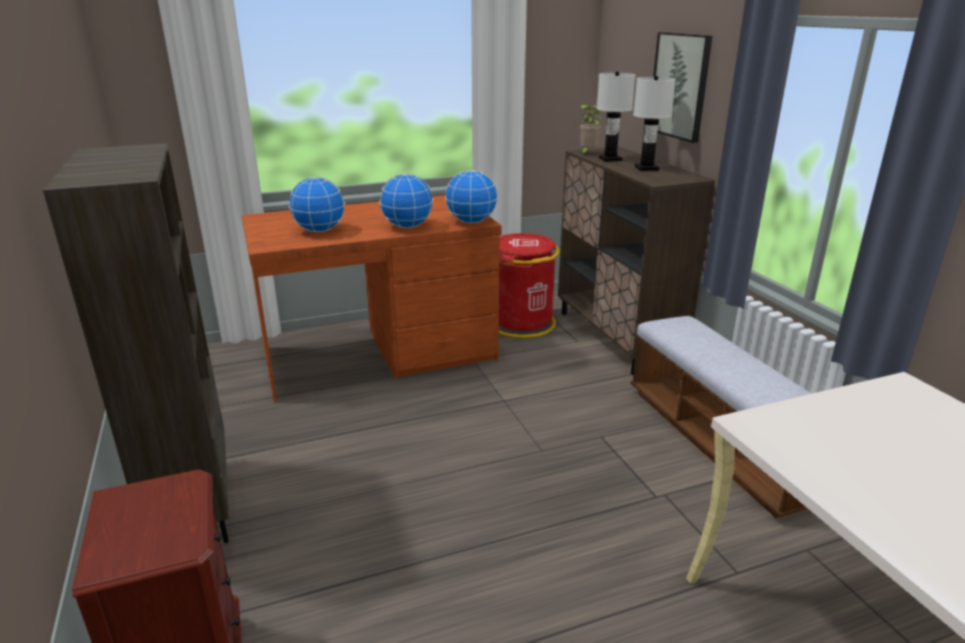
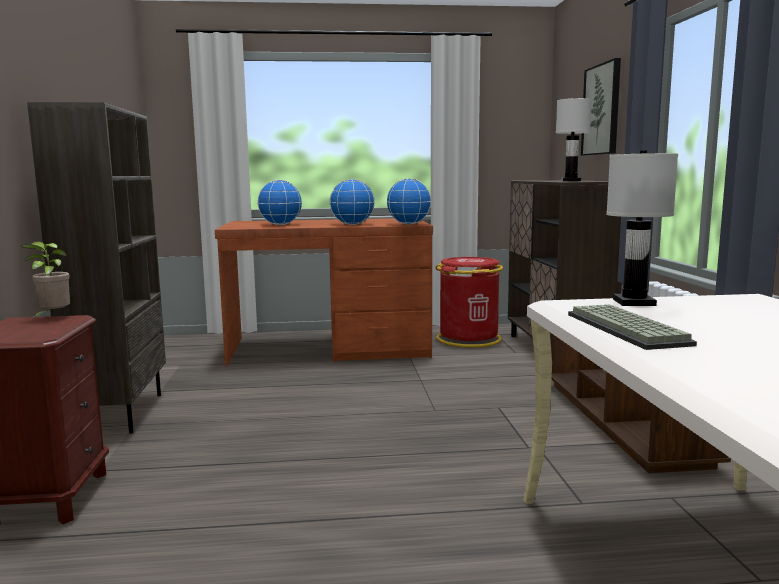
camera: 15 degrees right, 15 degrees down
potted plant [580,105,602,154] -> potted plant moved to [20,242,70,318]
white table lamp [597,72,635,162] -> white table lamp moved to [606,151,678,306]
none -> keyboard [568,304,697,350]

